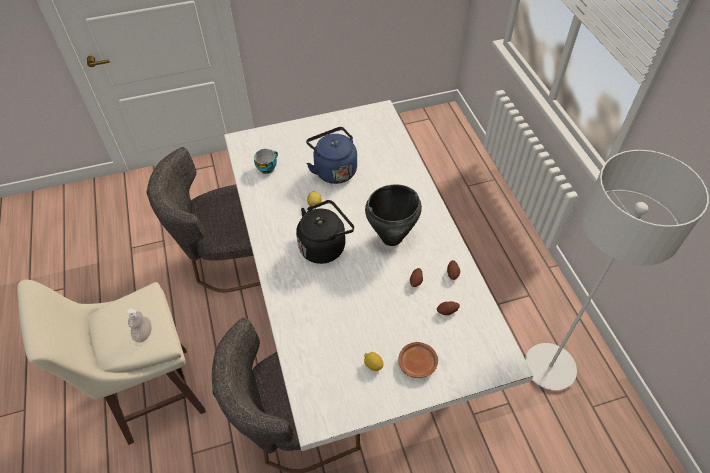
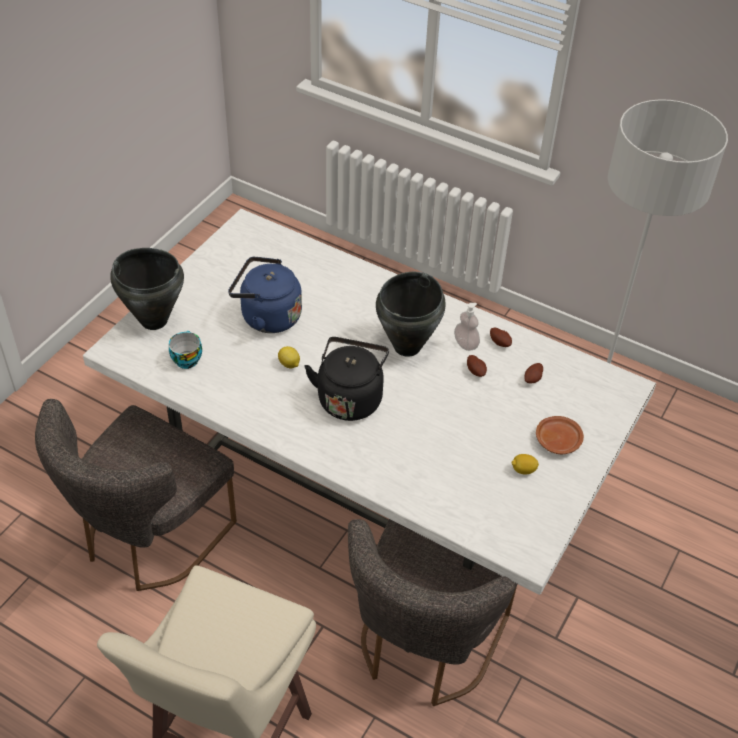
camera: 45 degrees left, 5 degrees down
soap dispenser [127,308,152,343] -> soap dispenser moved to [454,303,480,351]
none -> black cooking pot [110,248,184,330]

